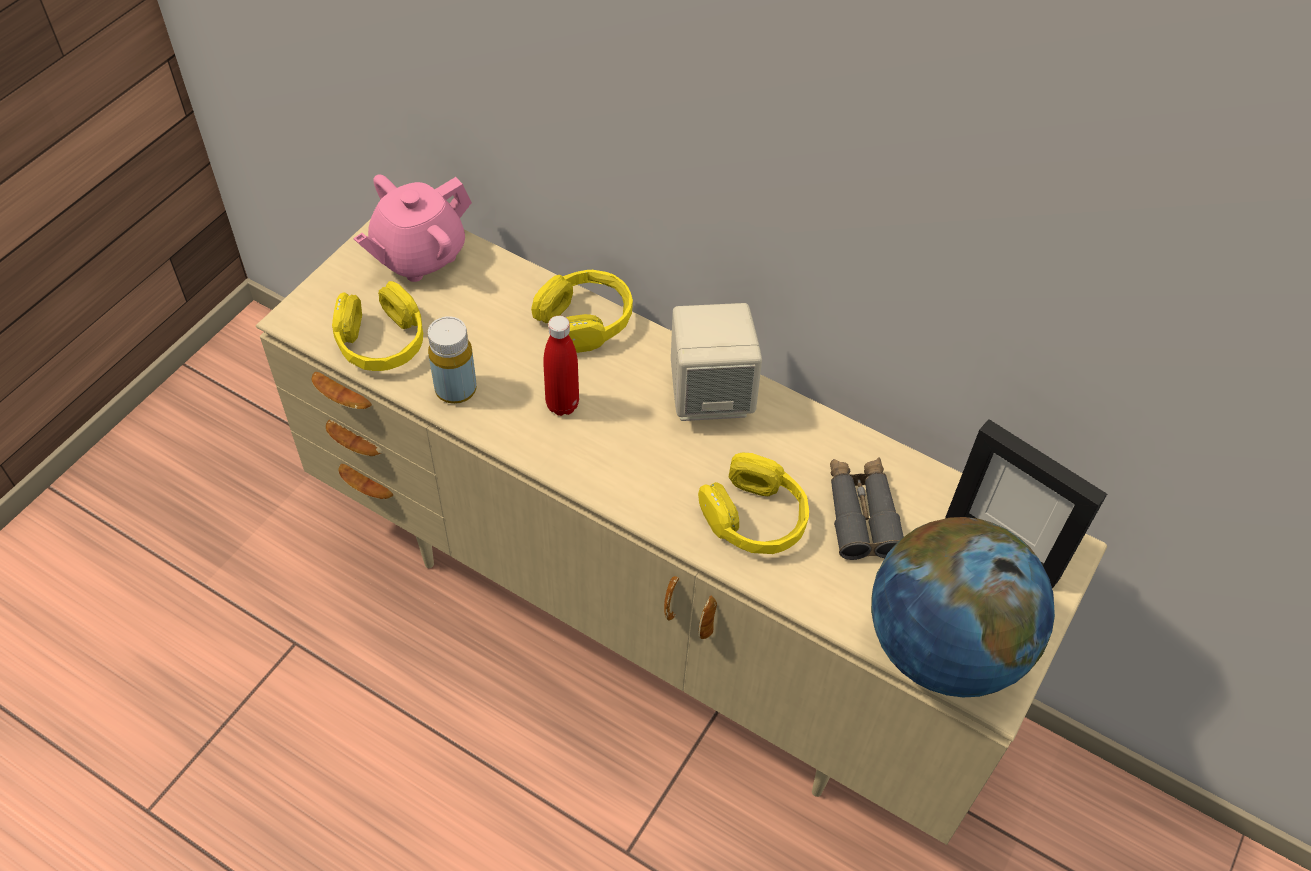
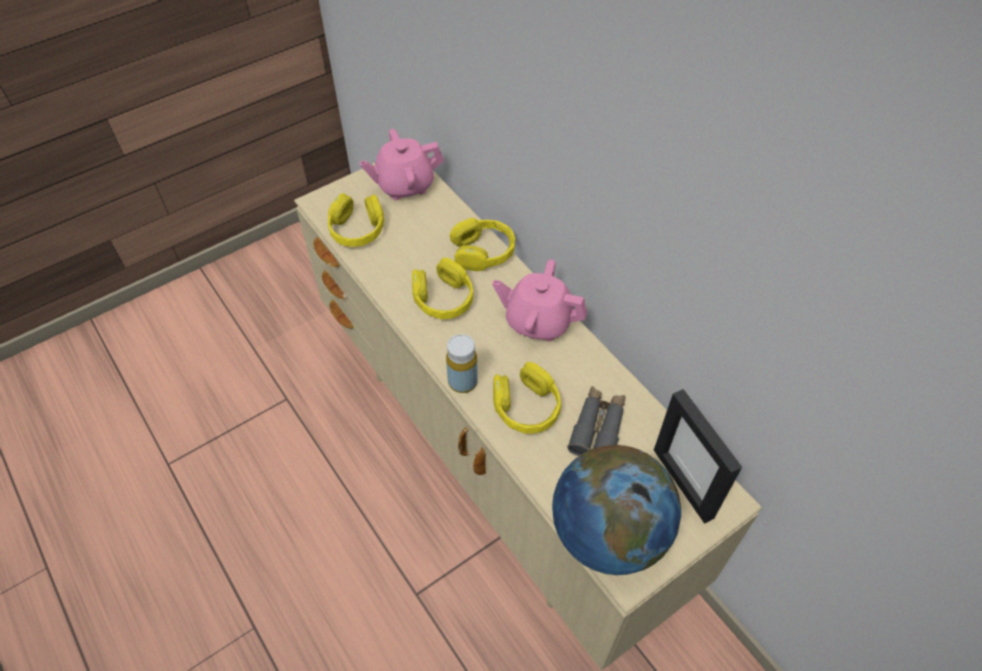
camera: 25 degrees right, 0 degrees up
yellow bottle [428,316,477,404] -> yellow bottle moved to [446,334,478,393]
red bottle [543,316,579,416] -> yellow headphones [412,258,473,319]
beige speaker [671,303,762,421] -> pink teapot [492,259,587,341]

